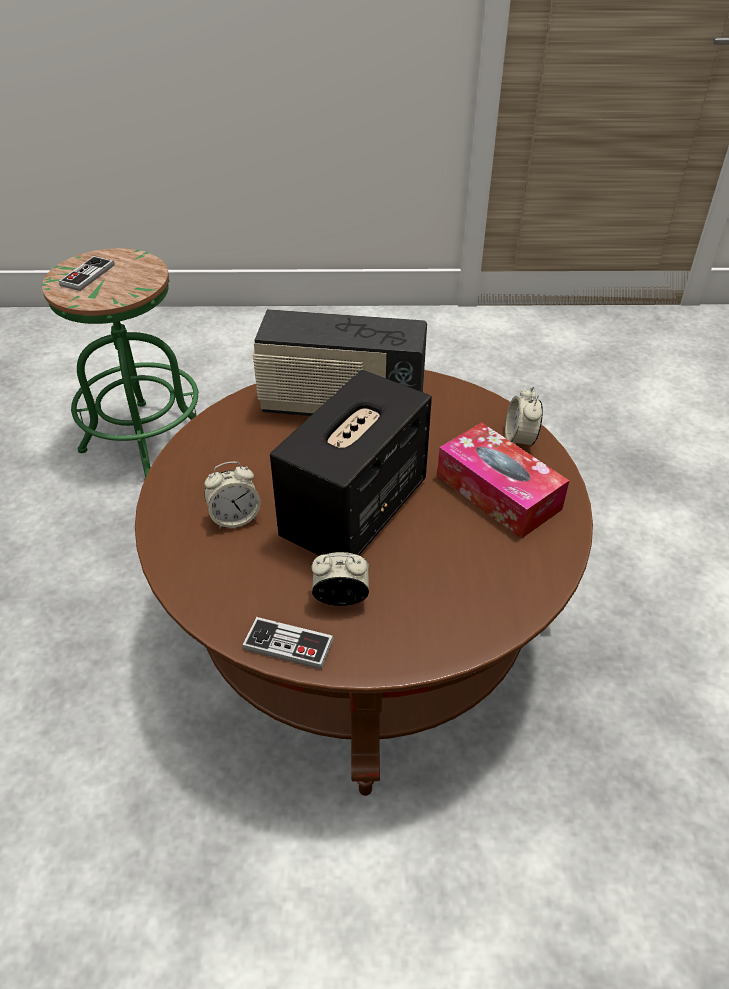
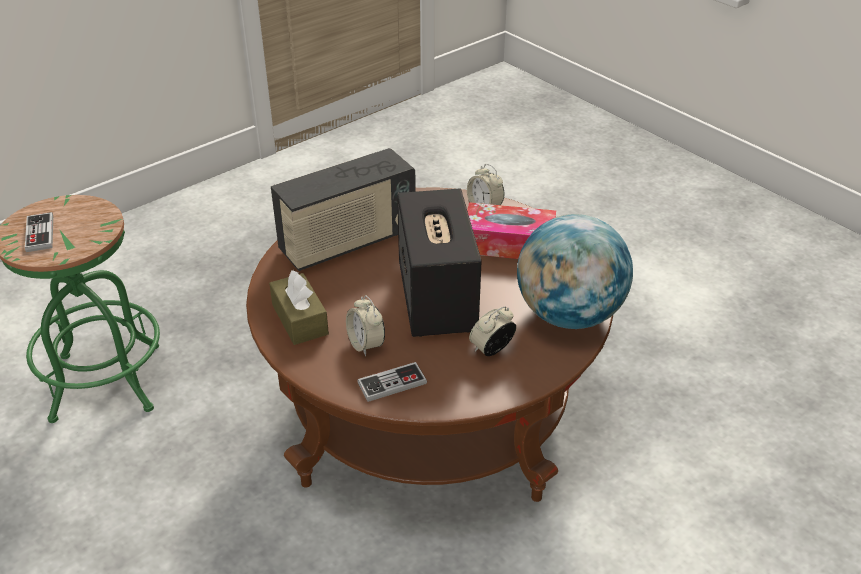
camera: 40 degrees left, 5 degrees down
alarm clock [204,462,261,529] -> alarm clock turned 120 degrees clockwise [346,295,385,356]
game controller [242,617,334,670] -> game controller moved to [357,362,427,402]
none -> brown tissue box [269,270,329,345]
none -> globe [517,214,633,329]

